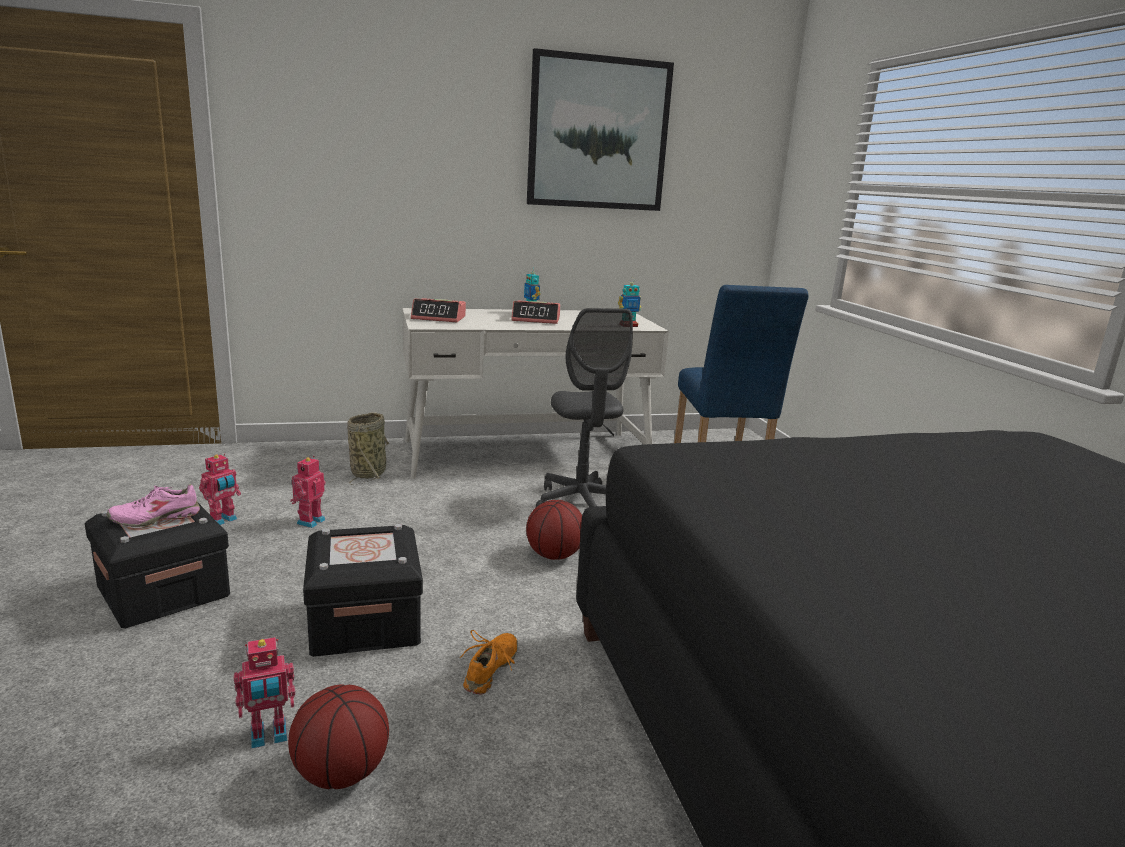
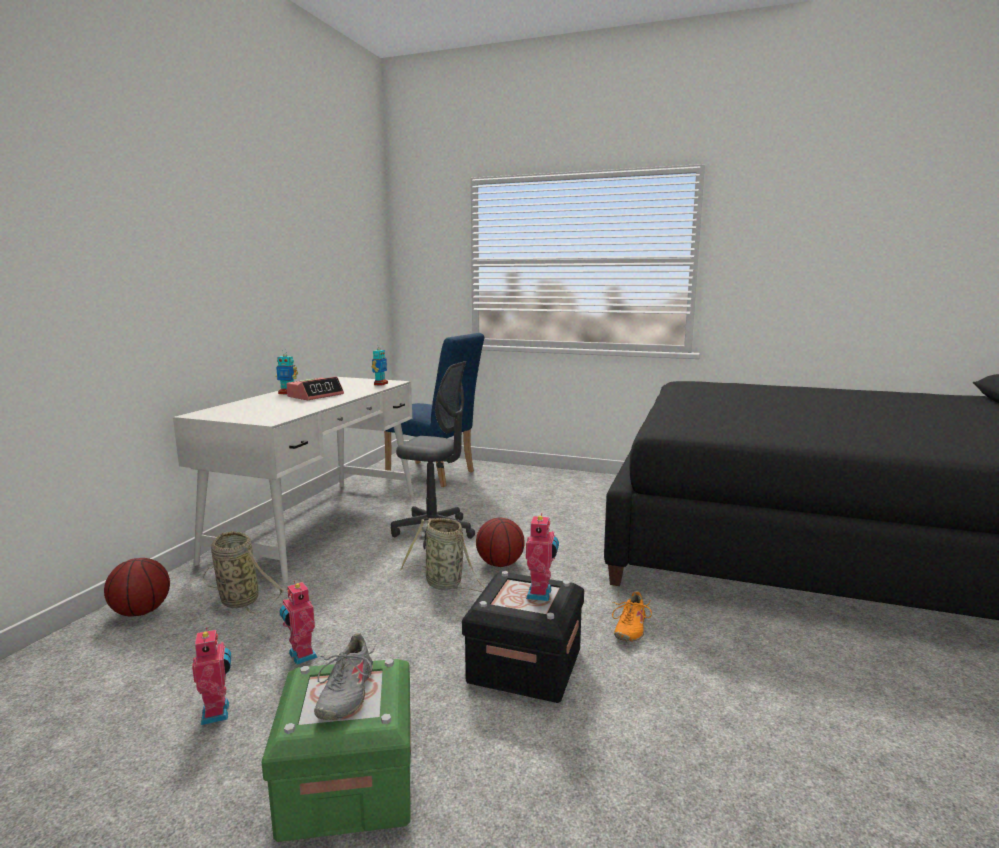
camera: 55 degrees left, 5 degrees down
black storage box [85,503,230,629] -> green storage box [261,659,411,842]
pink shoe [107,484,200,527] -> grey shoe [314,633,377,720]
toy robot [234,637,295,748] -> toy robot moved to [526,513,559,601]
basketball [288,684,389,789] -> basketball moved to [104,558,170,617]
alarm clock [411,298,466,322] -> none
orange shoe [460,630,518,695] -> orange shoe turned 120 degrees counterclockwise [612,591,652,641]
picture [527,48,674,211] -> none
none -> basket [400,518,486,592]

